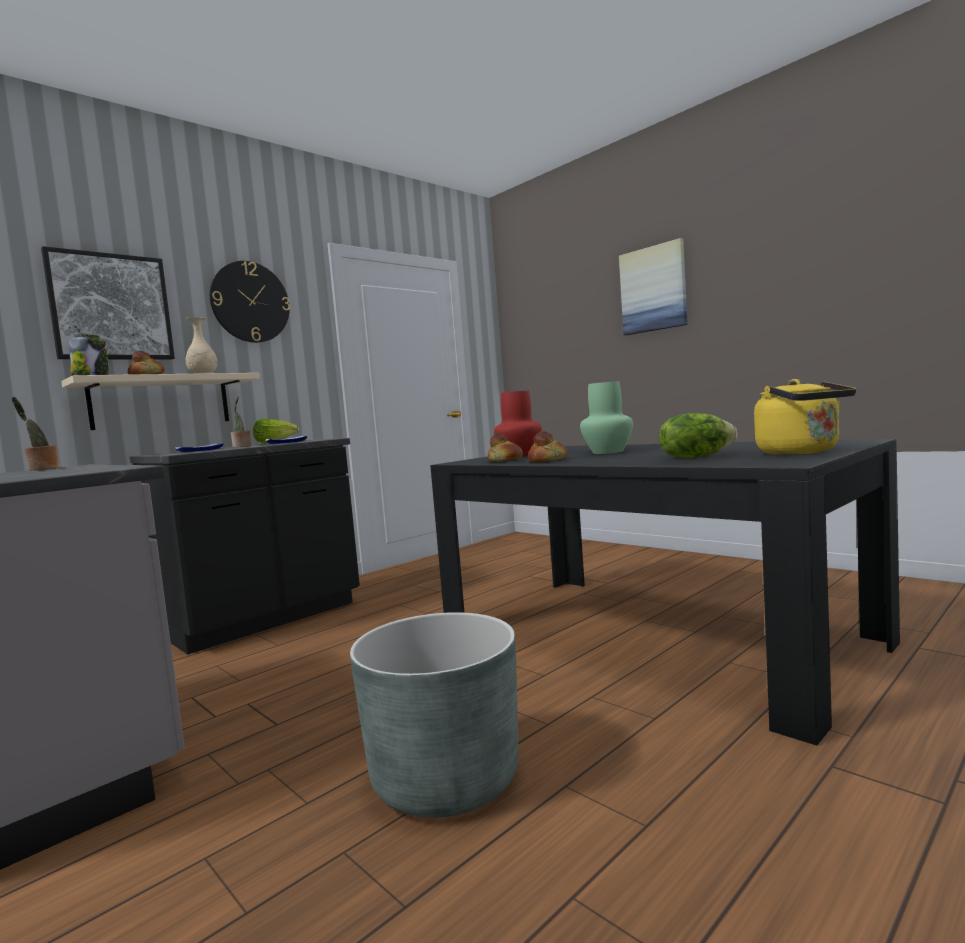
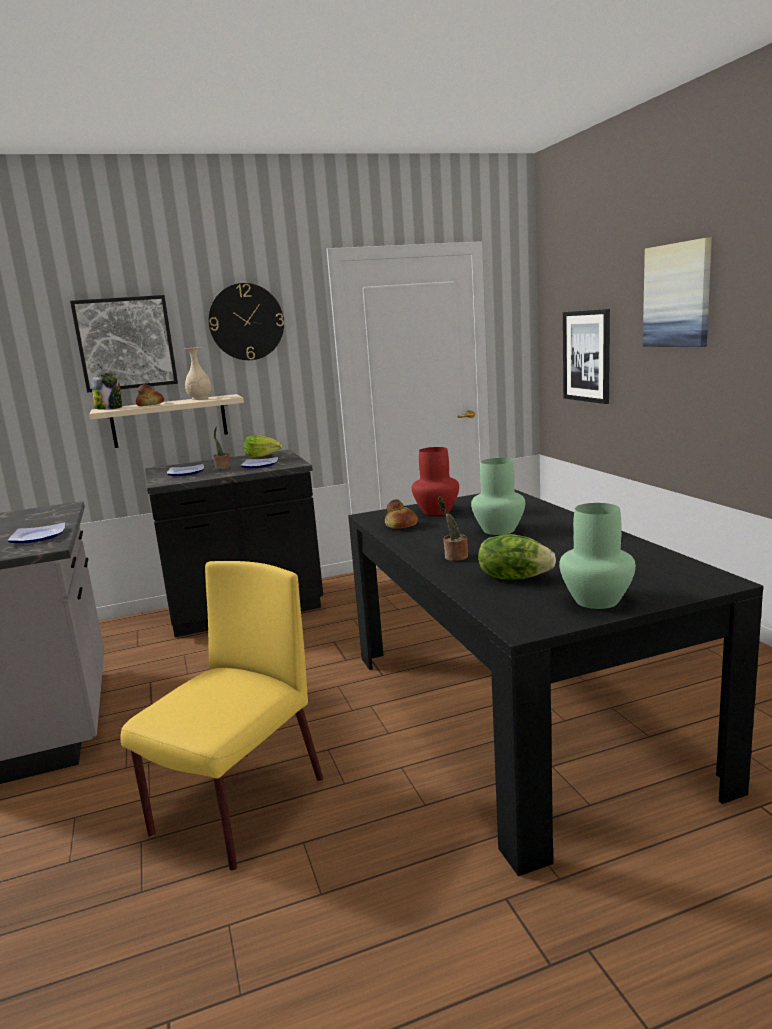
camera: 25 degrees right, 10 degrees up
potted plant [12,397,60,471] -> potted plant moved to [438,496,468,561]
grey planter [350,612,518,818] -> yellow chair [120,561,323,871]
bread [528,431,568,462] -> none
yellow kettle [754,379,856,455] -> green vase [559,503,636,609]
none -> plate [7,523,65,543]
none -> picture [563,309,610,404]

